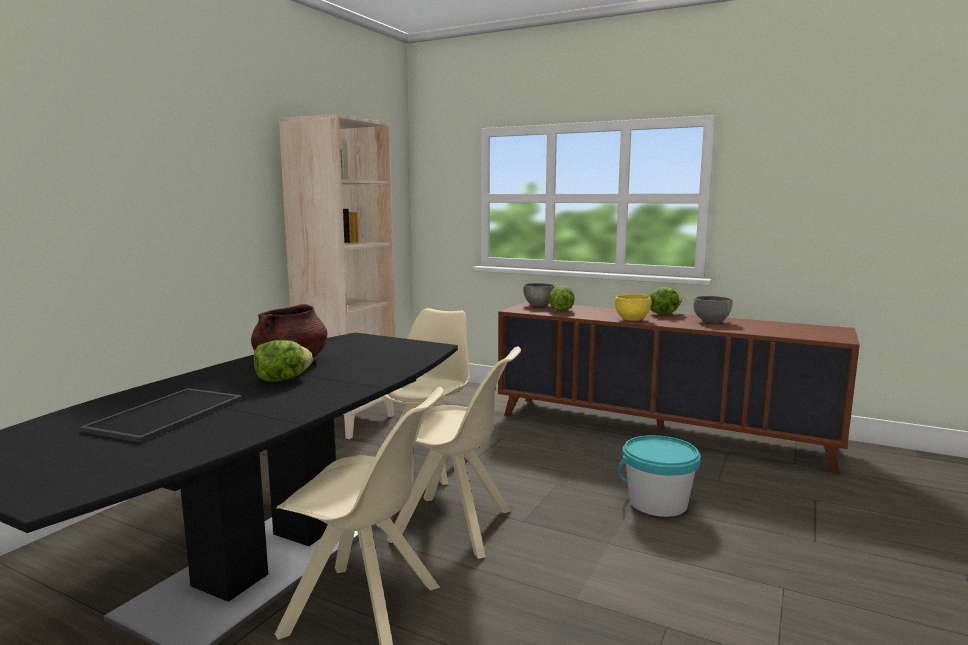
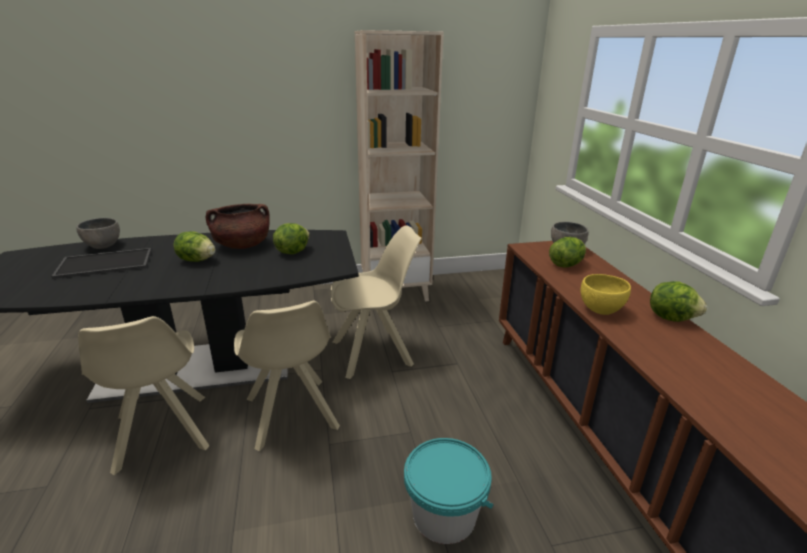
camera: 50 degrees right, 15 degrees up
grey bowl [694,296,733,323] -> grey bowl moved to [76,218,120,249]
none -> lettuce [273,223,310,254]

